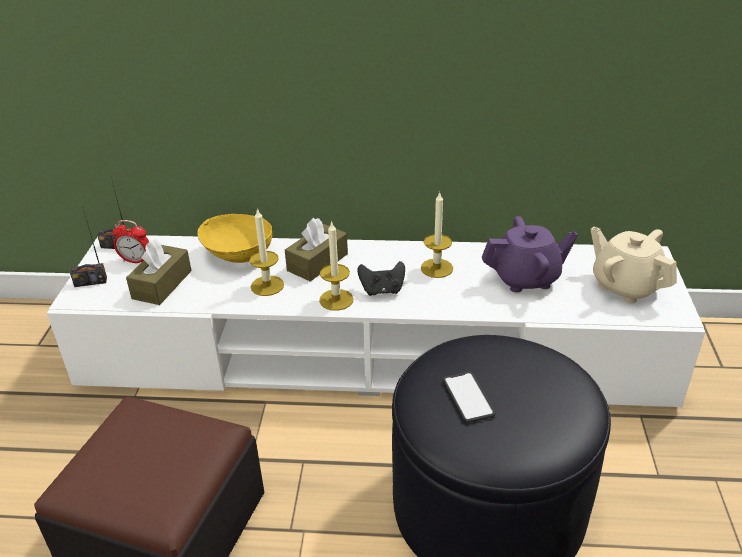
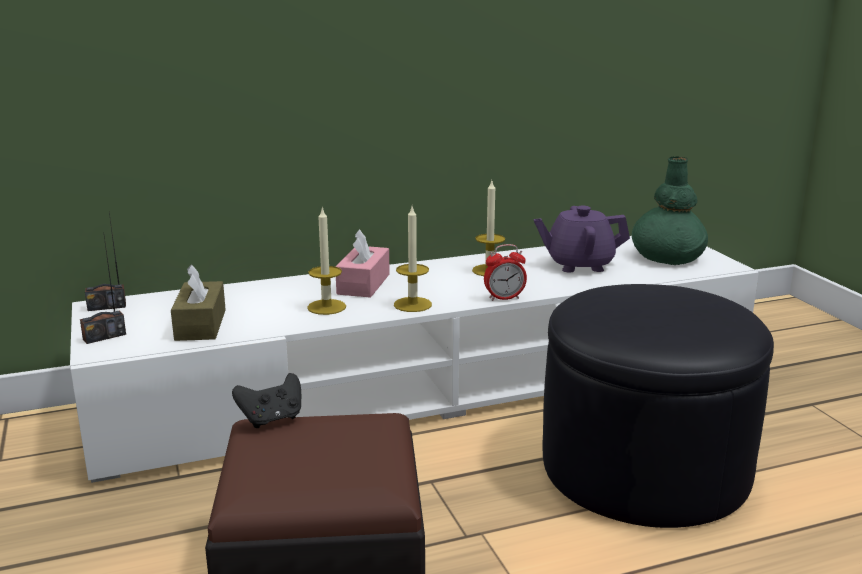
camera: 25 degrees left, 15 degrees down
alarm clock [112,220,149,263] -> alarm clock moved to [484,244,527,301]
yellow bowl [197,214,272,263] -> none
brown tissue box [285,218,348,282] -> pink tissue box [336,229,390,298]
black game controller [357,261,405,296] -> black game controller moved to [232,373,301,428]
phone [443,371,495,423] -> none
purple teapot [482,216,578,293] -> purple teapot turned 150 degrees counterclockwise [533,206,630,272]
beige teapot [591,227,677,303] -> green vase [632,156,708,265]

